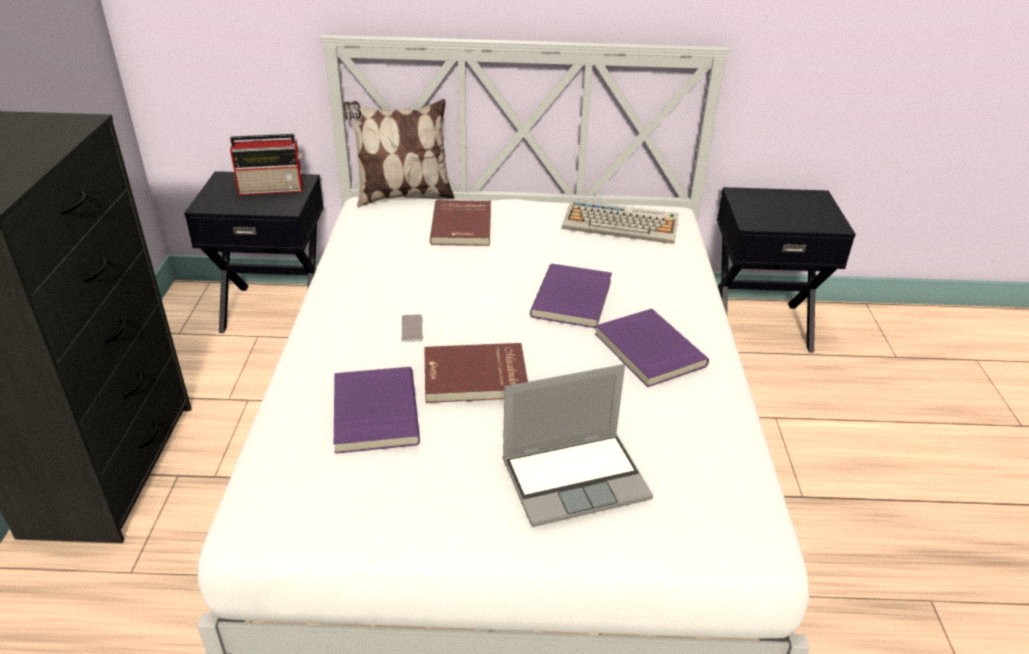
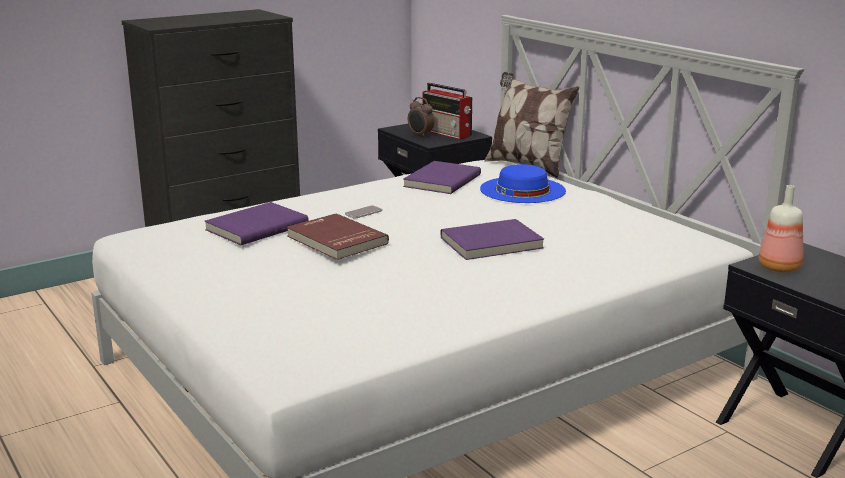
camera: 55 degrees right, 15 degrees down
red book [430,200,491,246] -> blue hat [480,164,566,203]
laptop [502,364,653,527] -> none
keyboard [562,200,679,244] -> none
purple book [595,309,709,387] -> purple book moved to [403,161,481,194]
none -> alarm clock [408,97,434,138]
none -> bottle [758,185,803,273]

